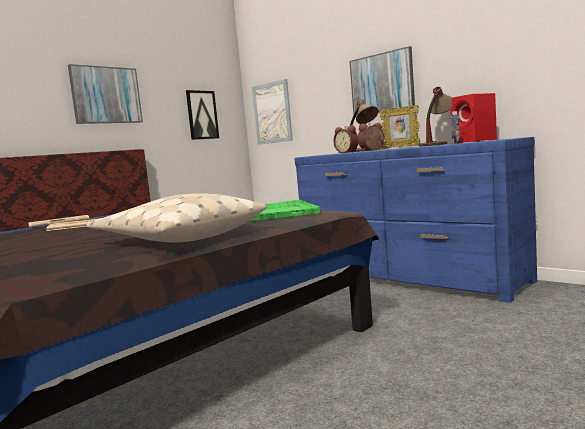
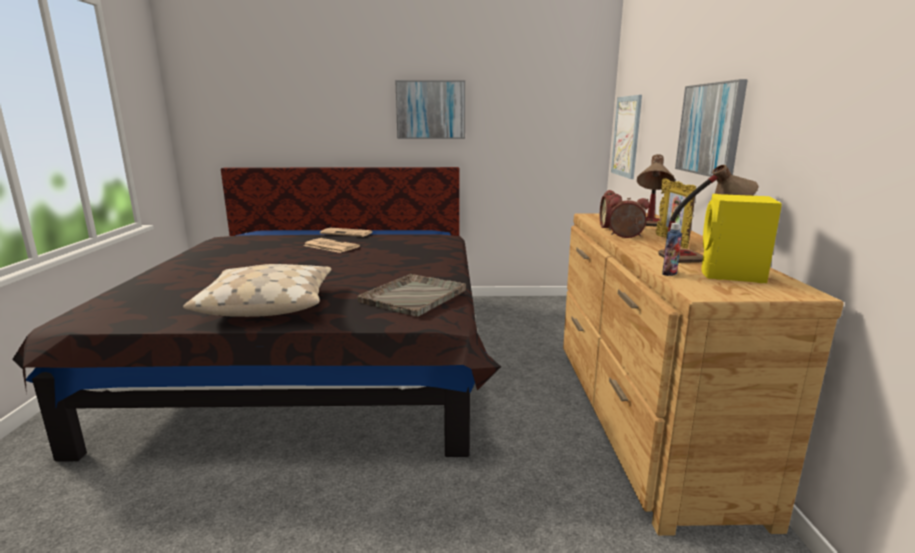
camera: 45 degrees right, 10 degrees up
picture [186,90,219,140] -> none
green tray [251,200,321,221] -> grey tray [358,274,466,317]
blue dresser [295,137,537,303] -> brown dresser [563,213,844,536]
red speaker [450,93,497,143] -> yellow speaker [701,194,782,283]

